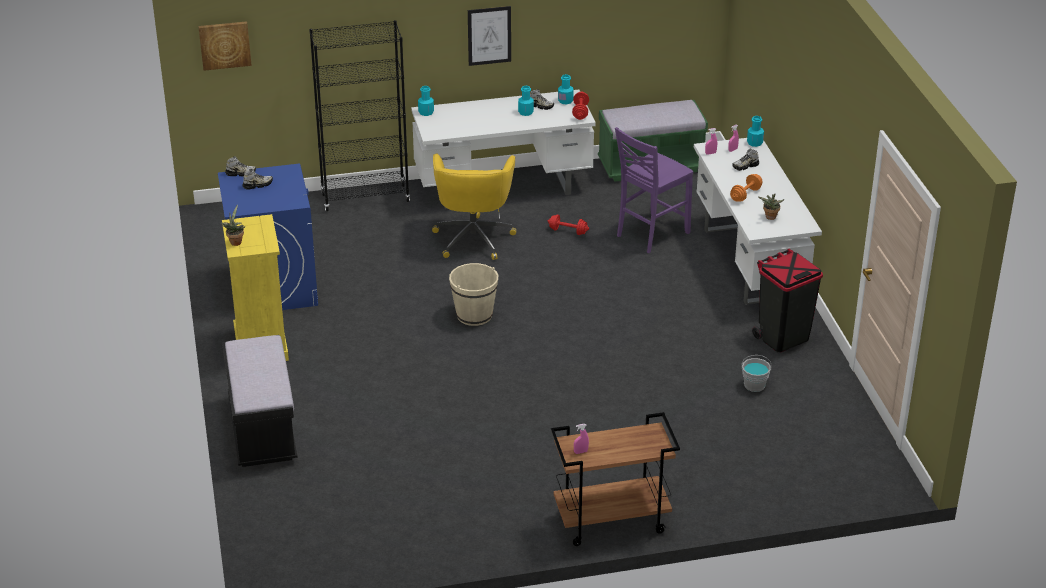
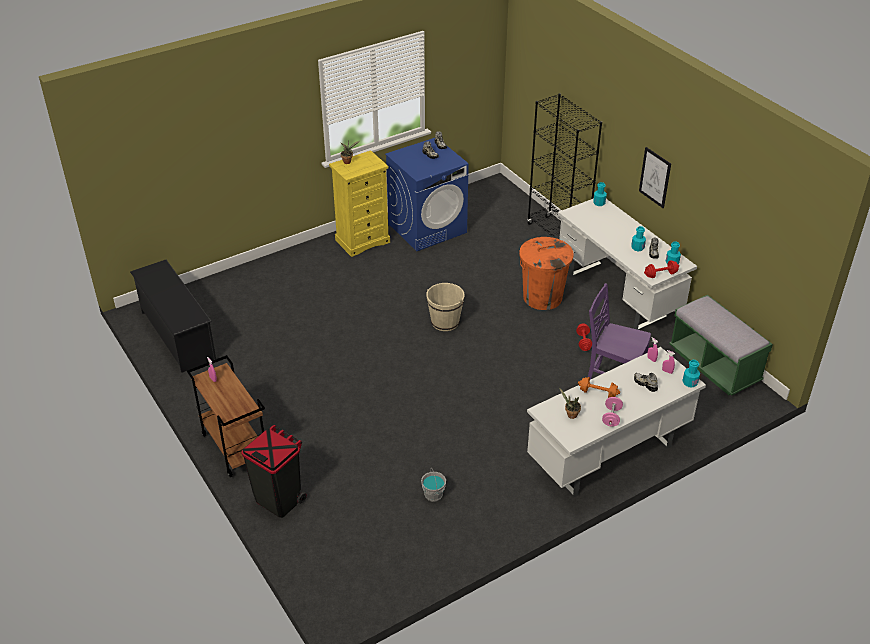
camera: 70 degrees right, 5 degrees up
picture [198,21,252,71] -> none
black bench [222,335,298,467] -> none
yellow office chair [432,153,517,260] -> orange trash can [519,237,574,310]
black trash can [752,249,823,353] -> black trash can moved to [241,425,307,518]
none -> black shoe rack [130,260,216,373]
none -> pink dumbbell [602,397,623,427]

